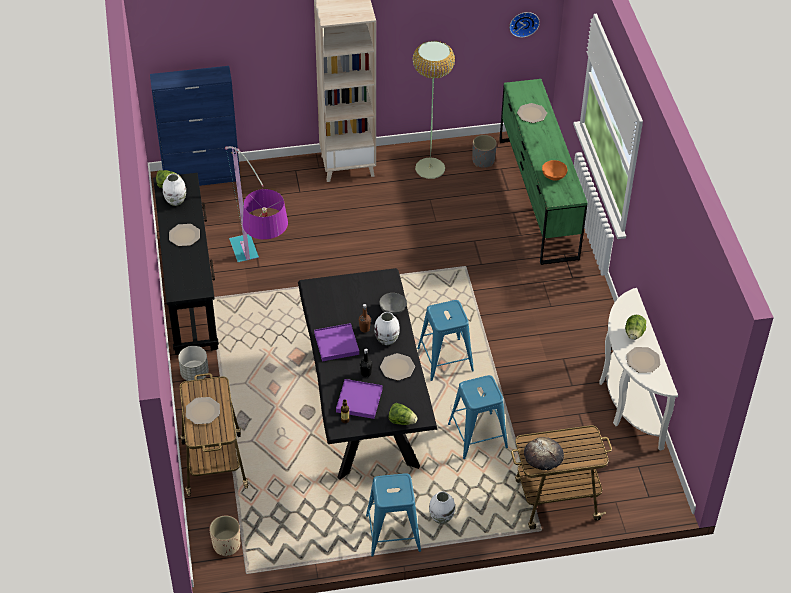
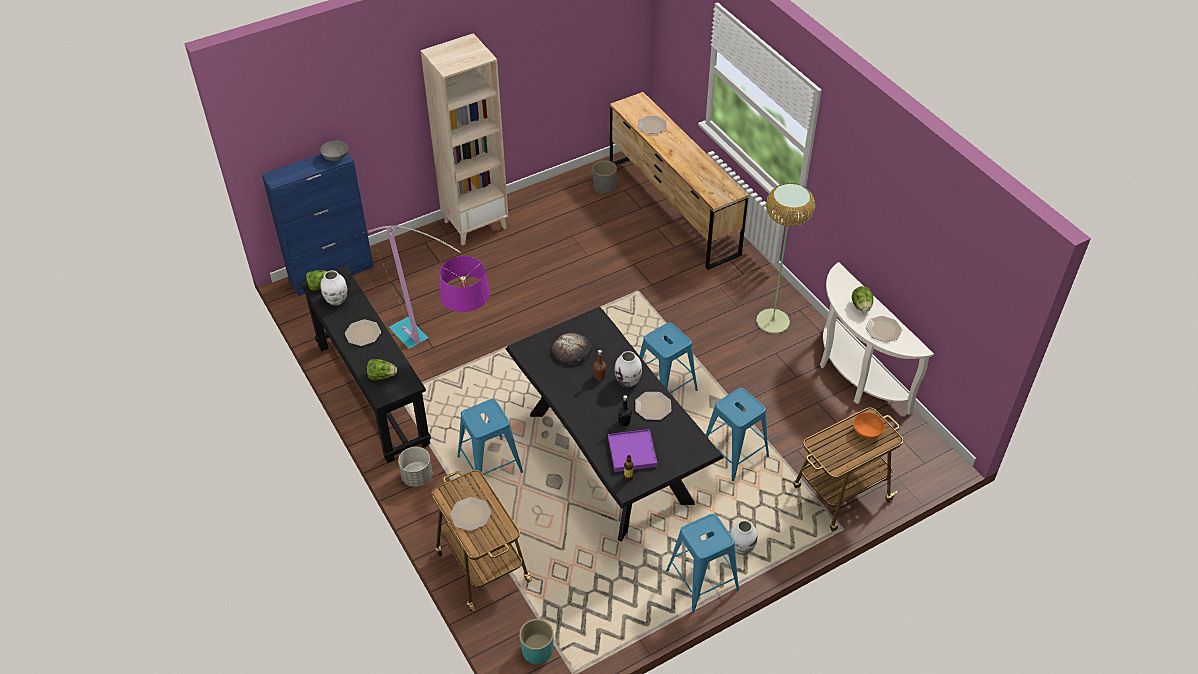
camera: 20 degrees left, 0 degrees up
beige planter [209,516,240,557] -> turquoise planter [519,619,554,664]
purple tray [314,323,359,361] -> none
grey bowl [379,293,407,315] -> grey bowl moved to [321,141,348,161]
lettuce [389,403,418,425] -> lettuce moved to [367,359,397,380]
floor lamp [413,41,455,179] -> floor lamp moved to [756,183,815,334]
green dresser [499,79,588,265] -> brown dresser [610,92,749,270]
wall clock [509,12,540,37] -> none
bread [524,437,564,471] -> bread moved to [552,333,592,363]
orange bowl [542,160,567,180] -> orange bowl moved to [853,412,885,439]
none -> blue stool [457,399,523,487]

